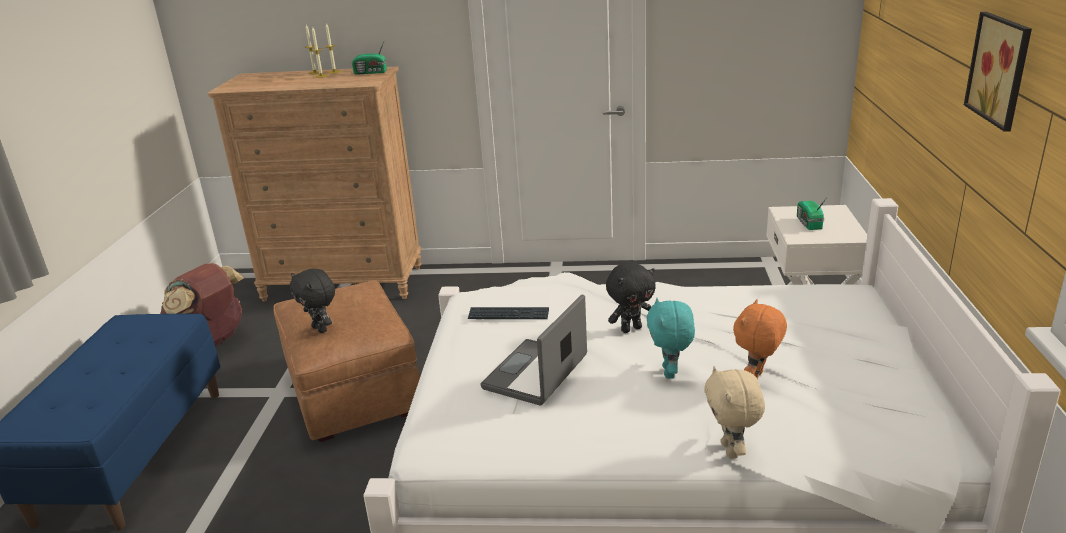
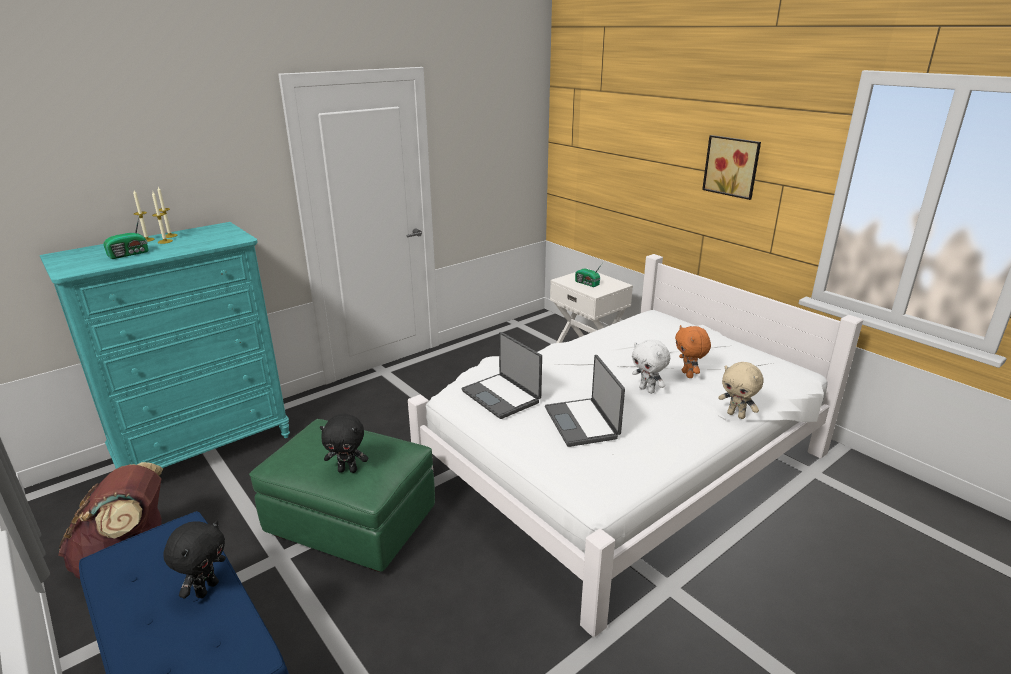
camera: 45 degrees left, 0 degrees up
brown dresser [208,67,422,302] -> turquoise dresser [40,222,290,469]
brown ottoman [273,280,420,442] -> green ottoman [249,419,435,572]
radio [352,39,387,75] -> radio moved to [103,217,149,259]
keyboard [468,307,549,319] -> laptop [462,332,542,419]
black plush toy [606,262,656,333] -> black plush toy moved to [163,521,226,598]
turquoise plush toy [647,298,695,379] -> white plush toy [632,339,670,394]

